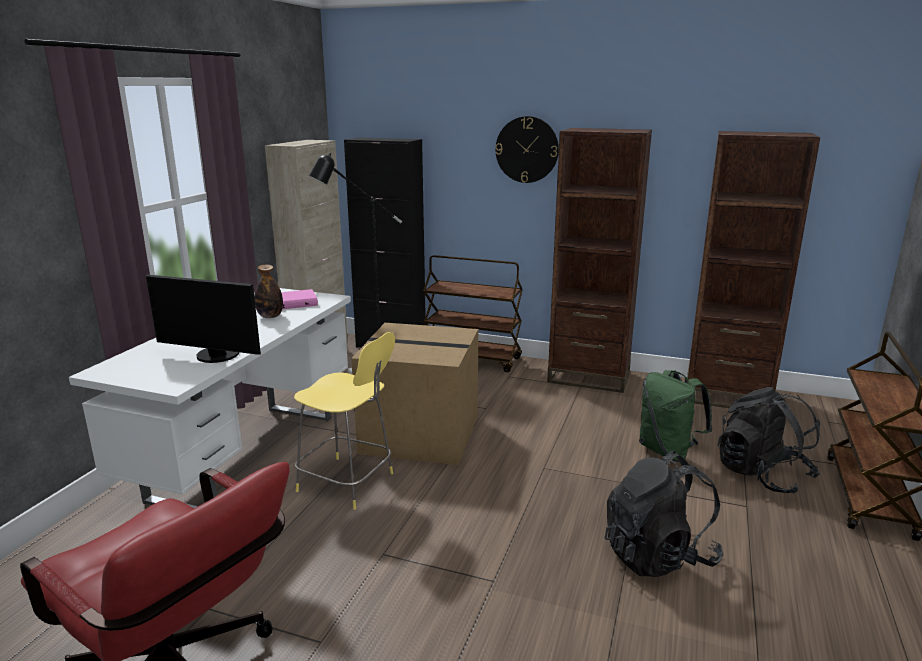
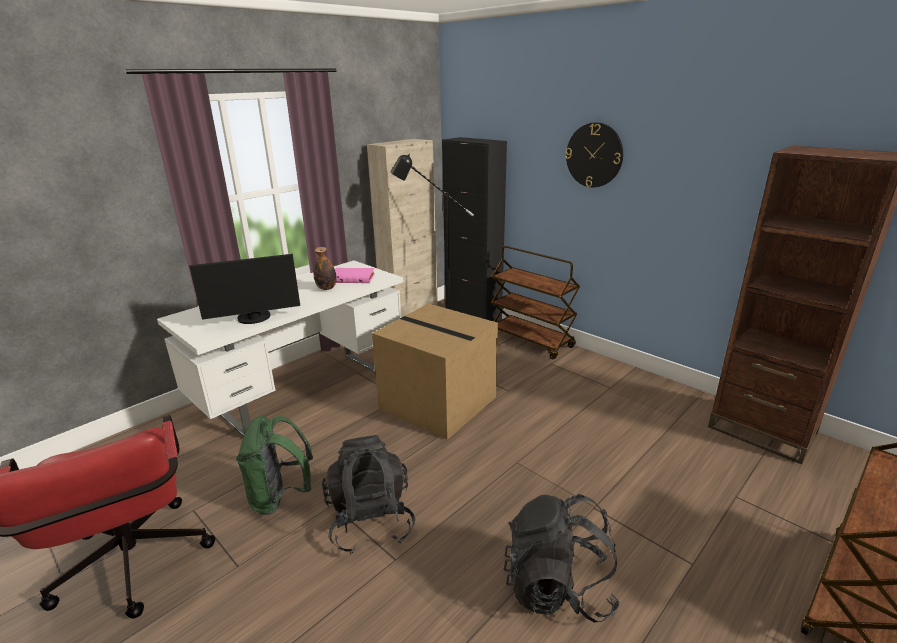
camera: 25 degrees right, 5 degrees up
monitor [146,274,261,363] -> monitor turned 60 degrees counterclockwise [189,254,300,324]
yellow stool [294,332,395,510] -> none
brown bookcase [547,128,652,393] -> none
green backpack [639,370,712,462] -> green backpack moved to [236,415,313,515]
black backpack [718,387,820,494] -> black backpack moved to [322,435,415,554]

